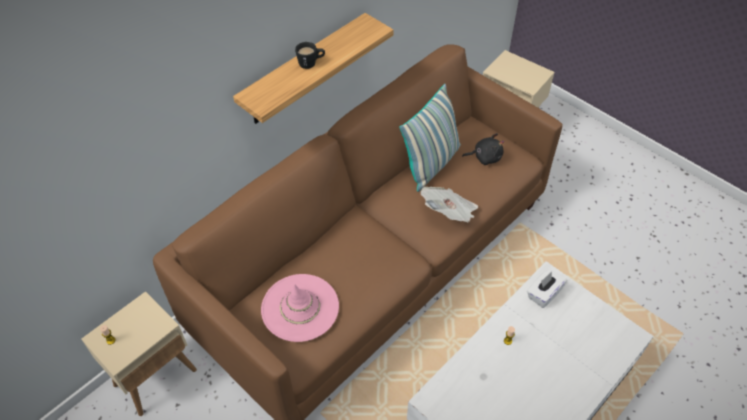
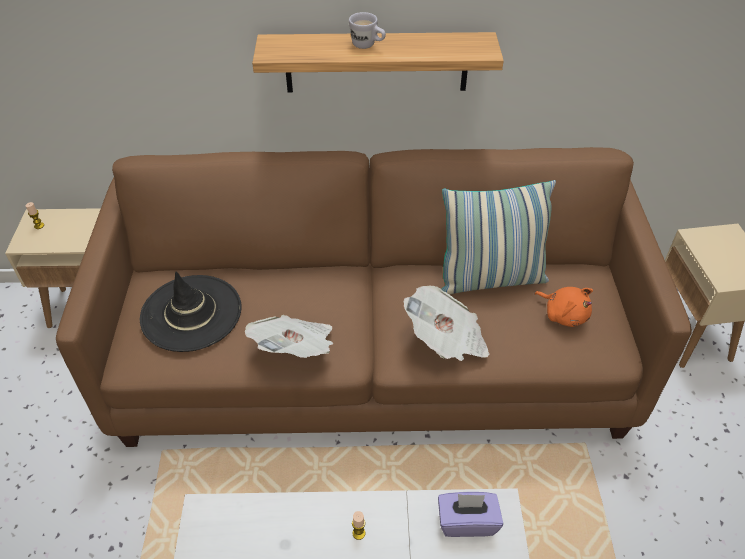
camera: 45 degrees right, 5 degrees down
pink hat [261,274,339,342] -> black hat [140,271,242,352]
black mug [295,42,325,69] -> white mug [349,12,386,49]
black plush toy [462,133,504,165] -> orange plush toy [534,287,593,327]
white tissue box [527,269,567,308] -> purple tissue box [438,492,503,537]
none -> newspaper [245,315,333,358]

